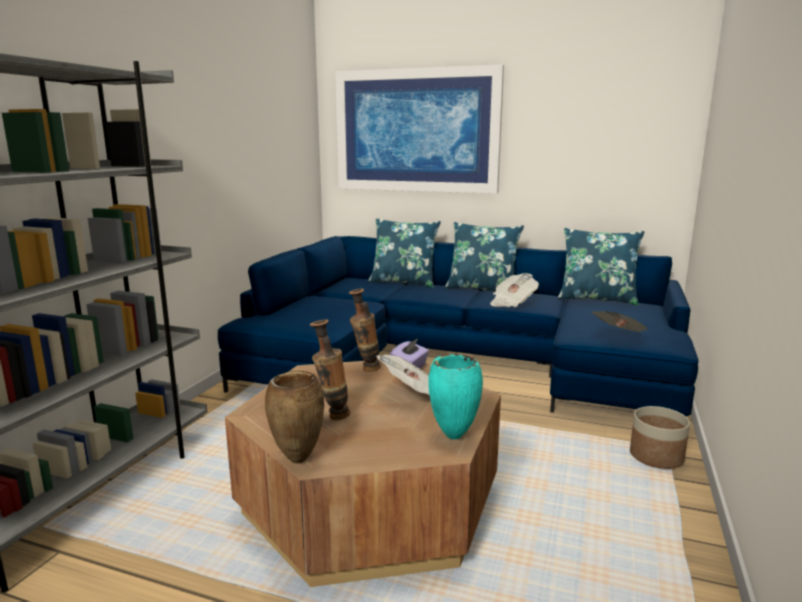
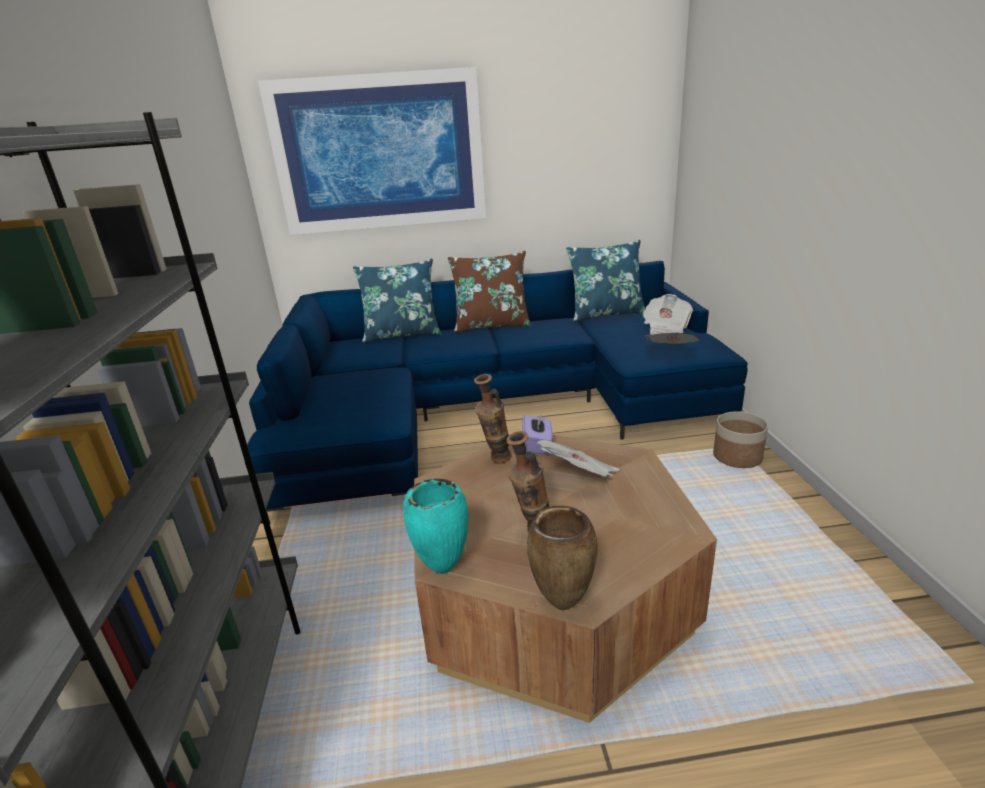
camera: 25 degrees left, 10 degrees up
turquoise vase [428,354,483,440] -> turquoise vase moved to [403,479,469,574]
blue pillow [445,222,524,291] -> brown pillow [448,251,531,333]
newspaper [490,273,539,307] -> newspaper moved to [643,294,693,335]

